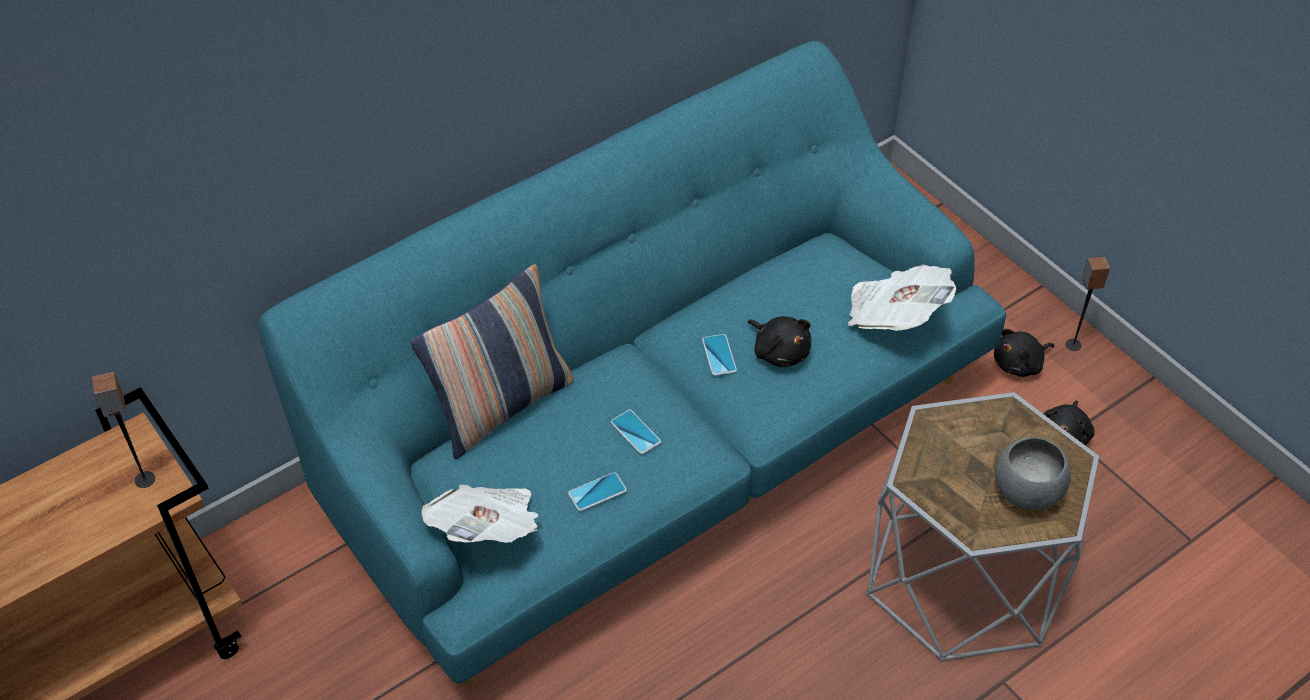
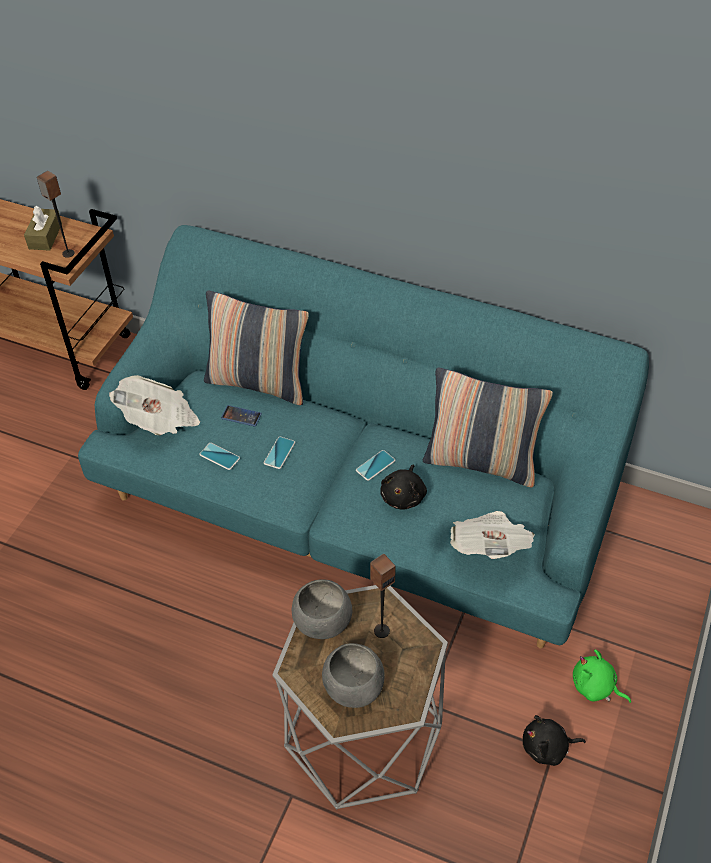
camera: 60 degrees right, 0 degrees up
black plush toy [994,329,1054,377] -> green plush toy [573,649,631,703]
speaker [1066,256,1110,351] -> speaker moved to [370,554,396,638]
none -> brown tissue box [24,206,62,251]
none -> phone [221,405,262,427]
none -> grey bowl [292,579,352,639]
none -> pillow [422,368,553,487]

